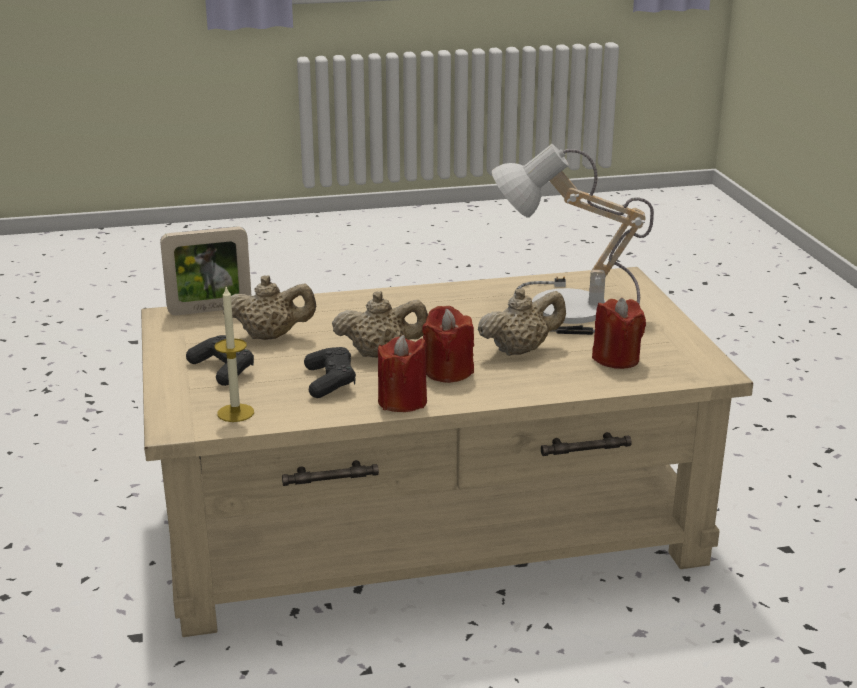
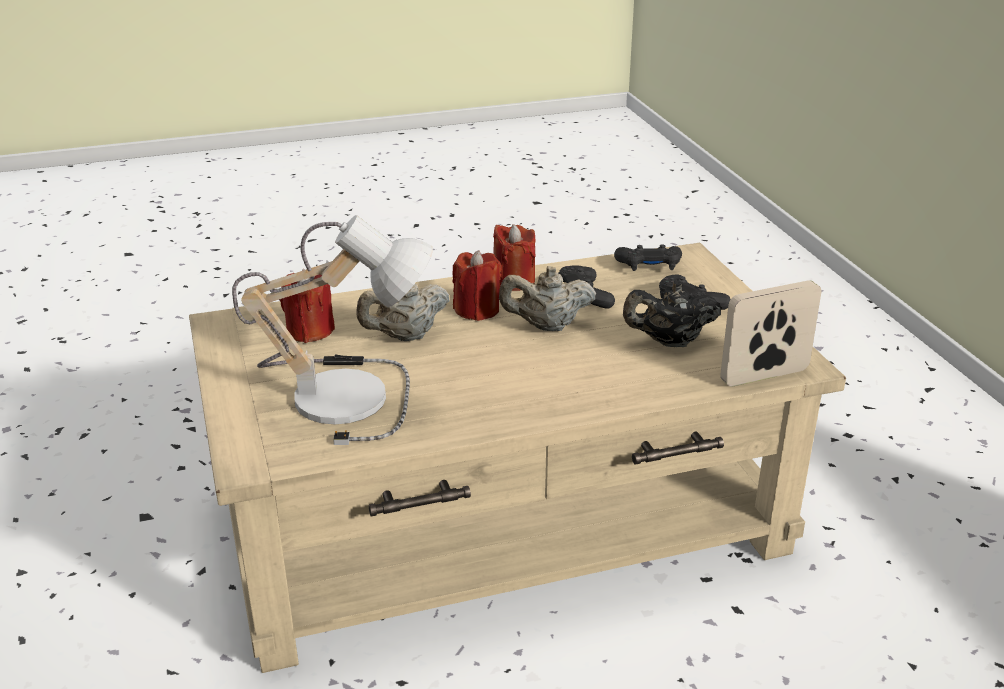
camera: 175 degrees right, 5 degrees up
candle [215,287,254,422] -> black game controller [614,244,682,271]
beige teapot [222,275,316,340] -> black teapot [623,281,722,347]

